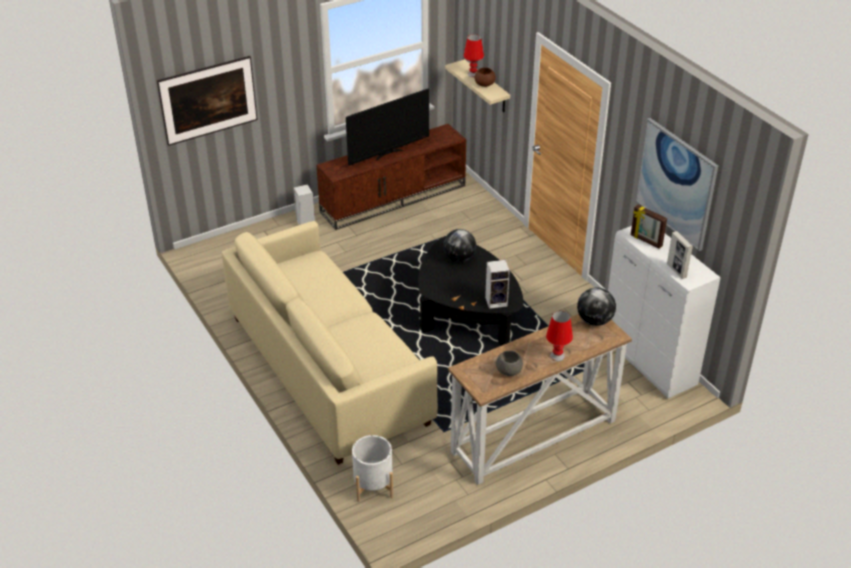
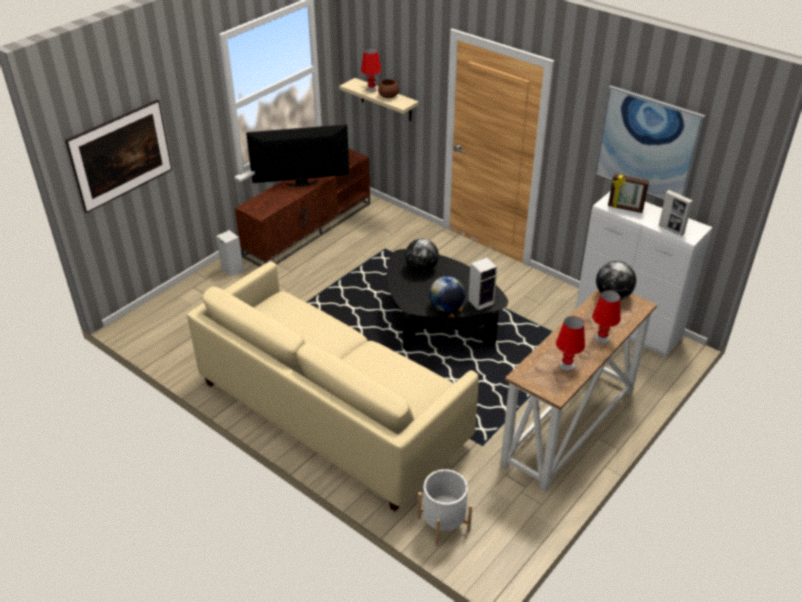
camera: 20 degrees left, 0 degrees up
television [346,89,429,166] -> television turned 135 degrees counterclockwise [246,124,349,187]
grey bowl [496,350,523,376] -> red table lamp [556,316,585,371]
none -> globe [429,276,465,312]

